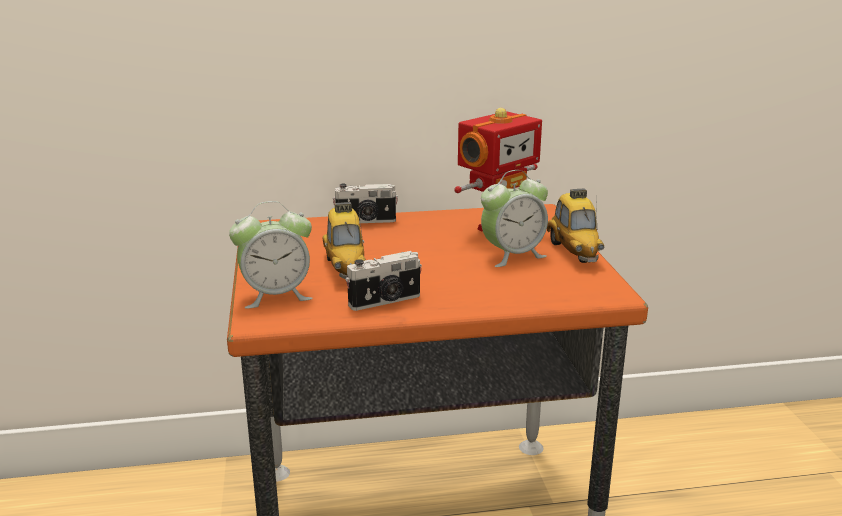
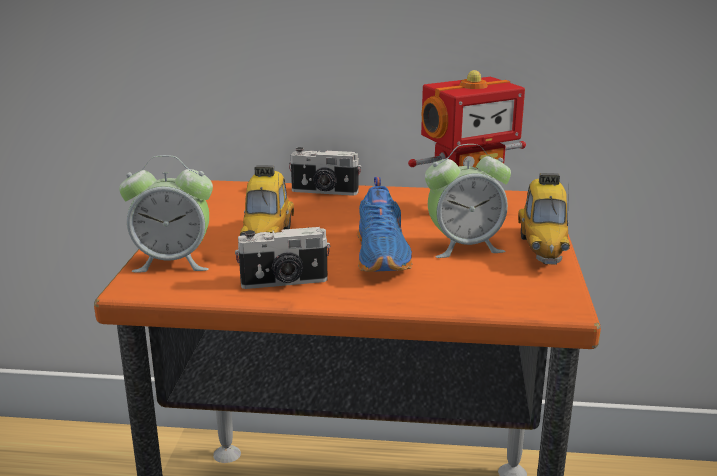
camera: 15 degrees right, 0 degrees up
none -> blue shoe [357,177,412,272]

